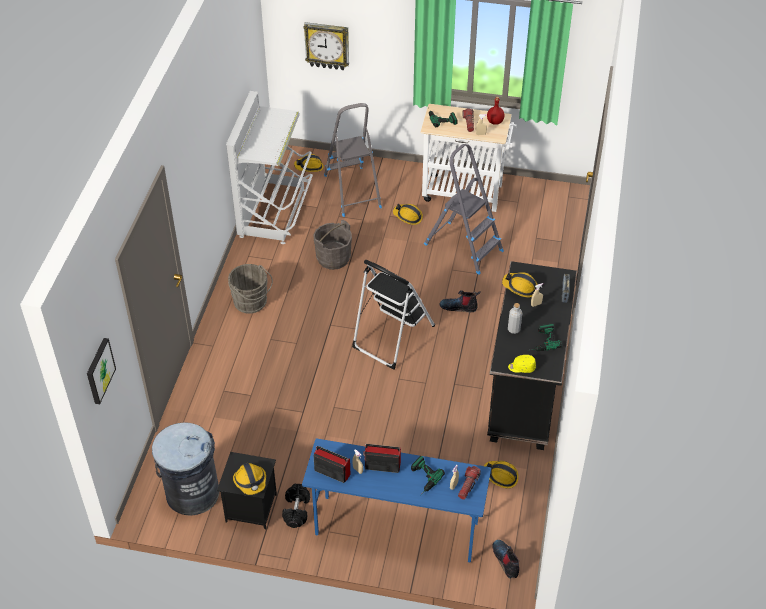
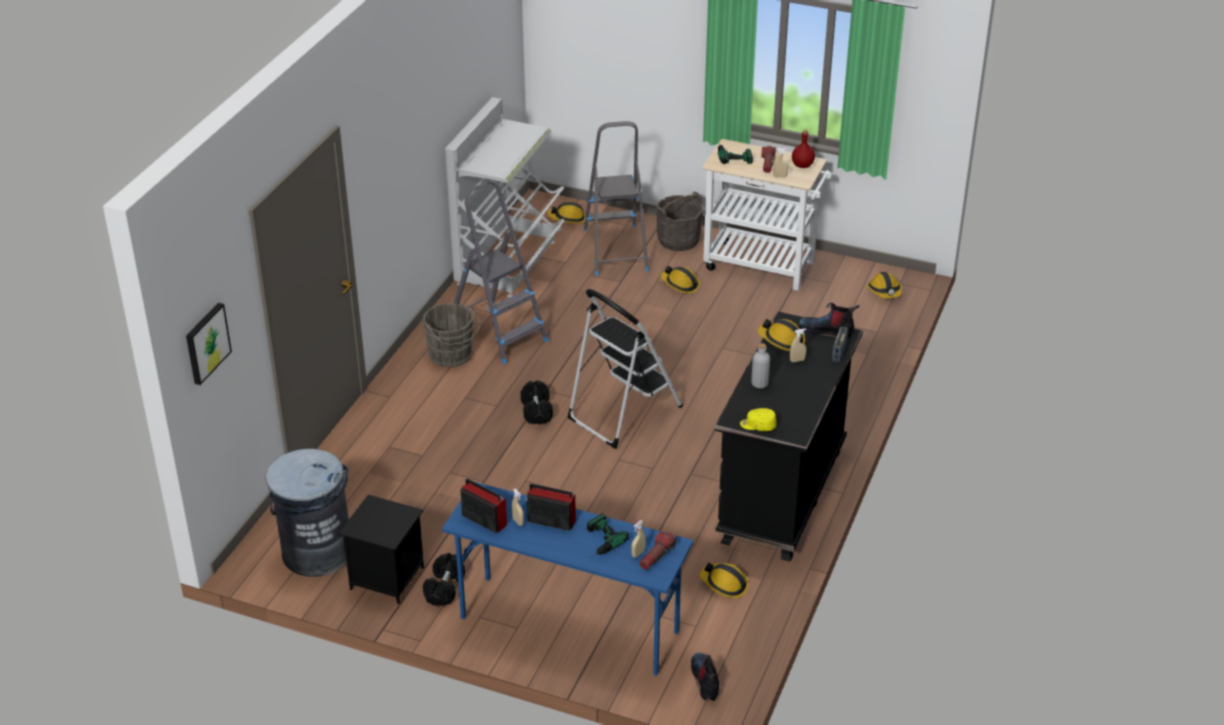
camera: 10 degrees right, 10 degrees down
hard hat [233,463,266,495] -> hard hat moved to [867,272,902,299]
wall clock [303,22,349,70] -> none
grey bucket [313,220,352,270] -> grey bucket moved to [656,192,703,251]
grey step ladder [424,144,504,275] -> grey step ladder moved to [454,182,549,364]
boot [440,290,481,312] -> boot moved to [799,303,859,338]
power drill [528,323,562,351] -> none
none -> black dumbbell [520,380,553,424]

